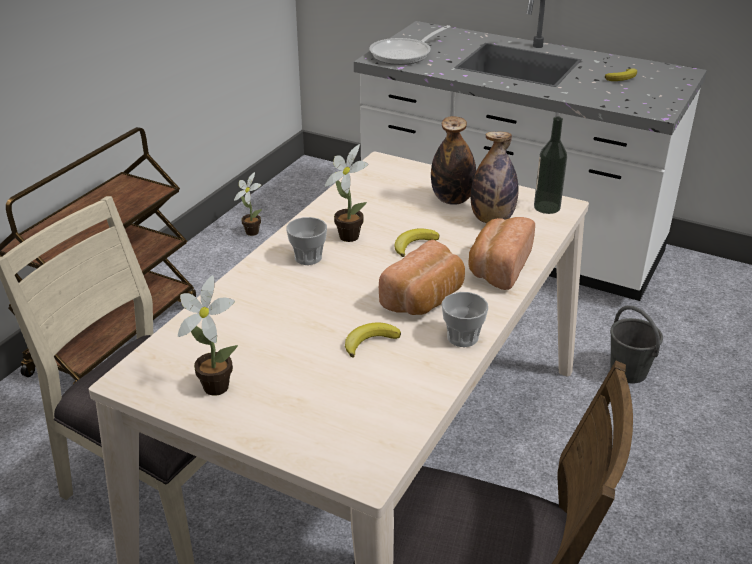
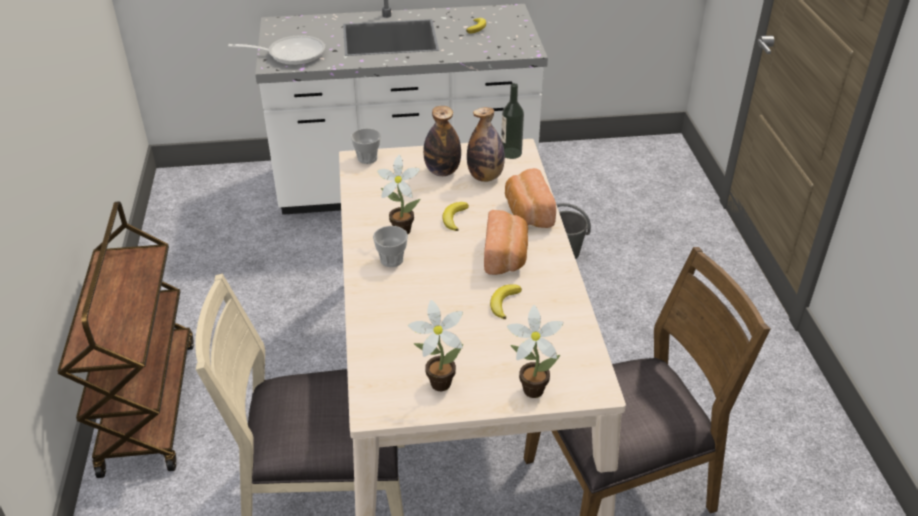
camera: 35 degrees left, 5 degrees up
potted plant [234,172,262,236] -> potted plant moved to [507,305,563,398]
frying pan [369,25,451,65] -> frying pan turned 105 degrees counterclockwise [228,35,325,65]
cup [442,292,488,347] -> cup moved to [351,128,381,164]

